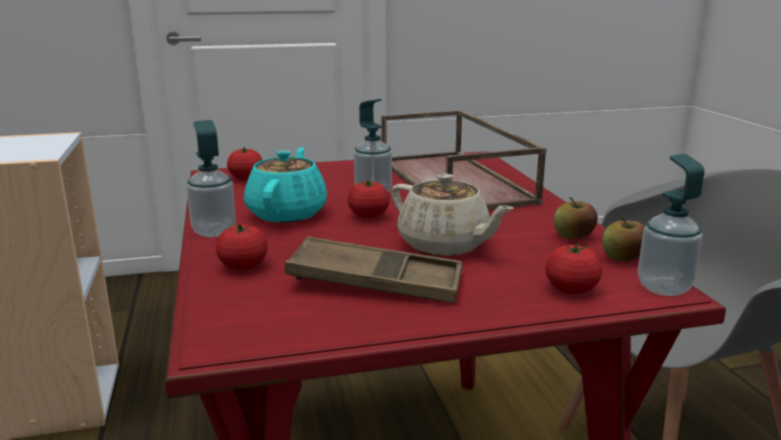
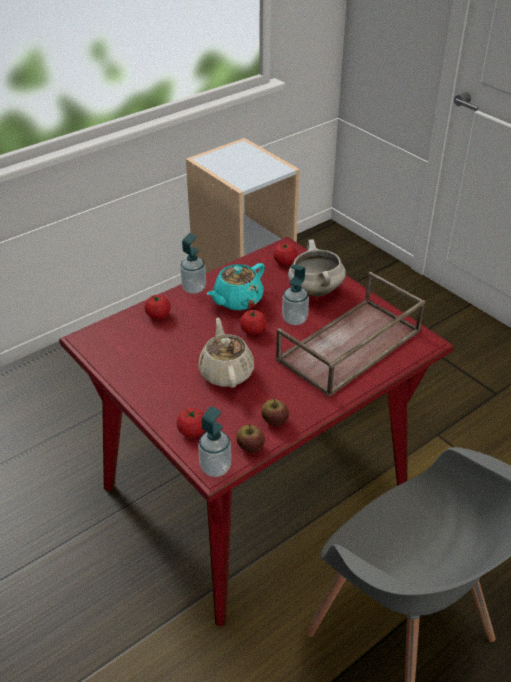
camera: 65 degrees right, 20 degrees up
turquoise teapot [244,147,327,223] -> turquoise teapot turned 150 degrees clockwise [207,263,265,310]
brown tray [285,236,462,303] -> none
beige teapot [391,173,514,256] -> beige teapot turned 150 degrees clockwise [198,317,254,388]
none -> white cooking pot [288,239,346,296]

